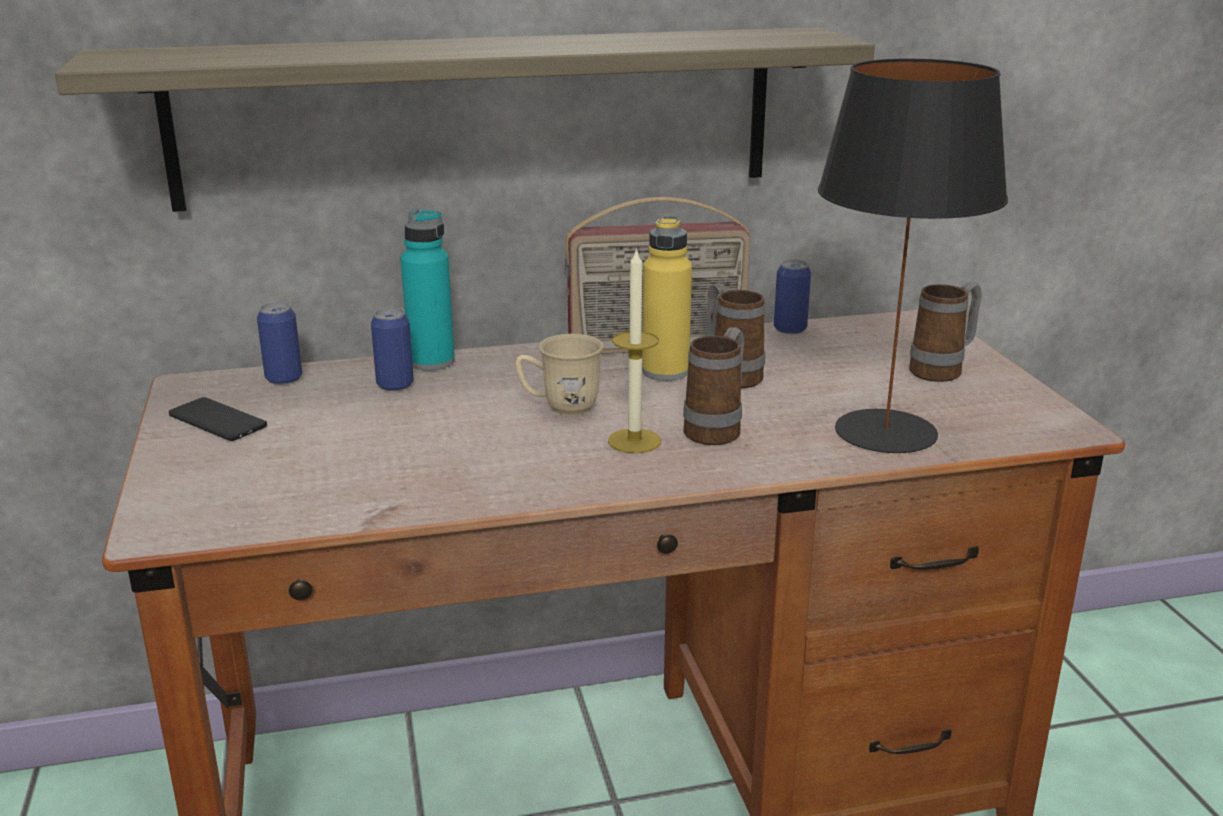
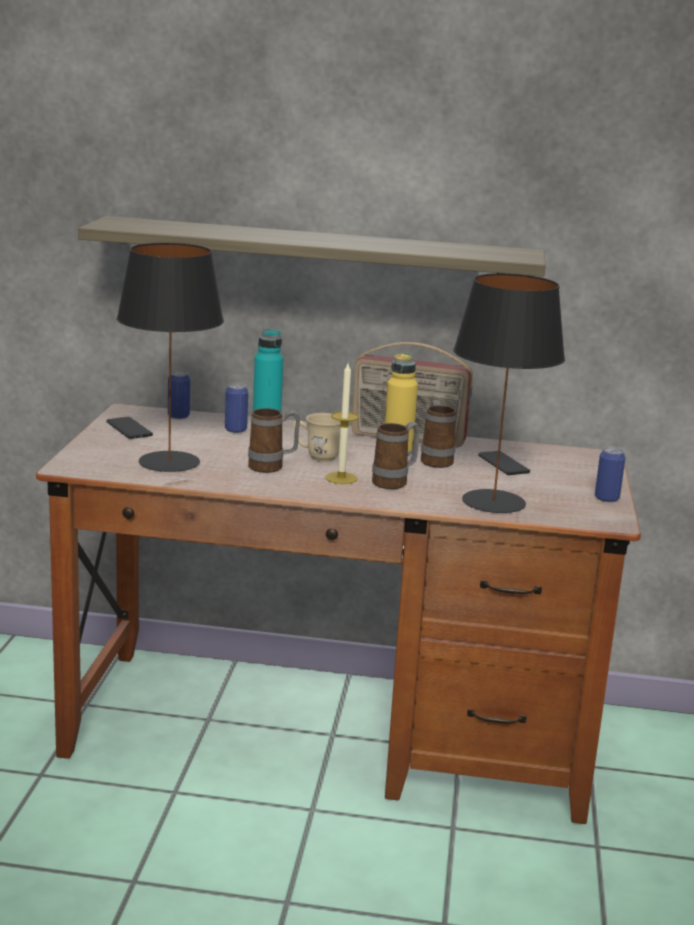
camera: 20 degrees right, 5 degrees down
can [774,259,811,334] -> can moved to [595,446,626,502]
mug [909,281,982,382] -> mug moved to [248,408,300,473]
none -> black table lamp [117,243,224,472]
none -> phone [478,451,530,475]

